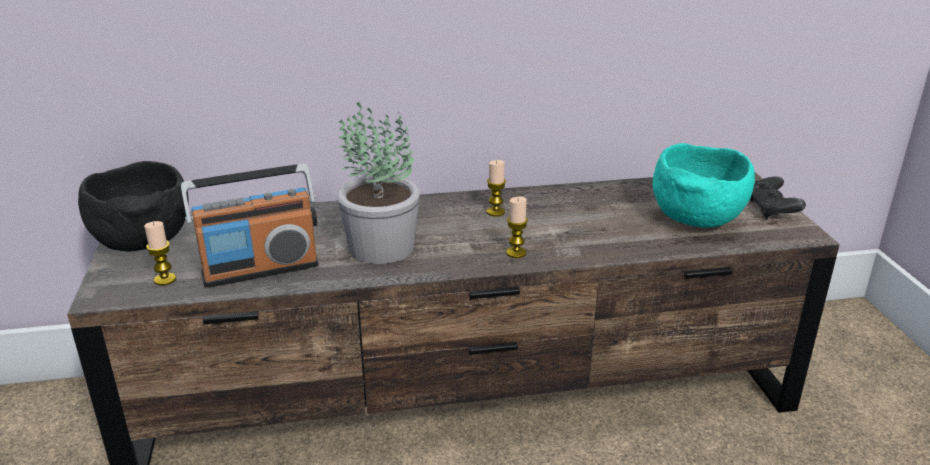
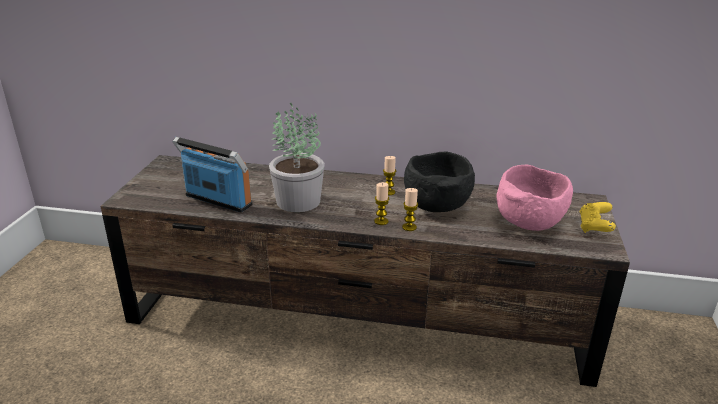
camera: 20 degrees right, 0 degrees up
black bowl [78,161,189,252] -> black bowl moved to [404,152,475,212]
candle [144,221,176,286] -> candle moved to [402,188,418,231]
radio [181,164,319,288] -> radio turned 150 degrees counterclockwise [172,137,253,212]
turquoise bowl [653,143,755,228] -> pink bowl [496,165,573,231]
black game controller [750,176,806,219] -> yellow game controller [580,202,616,233]

